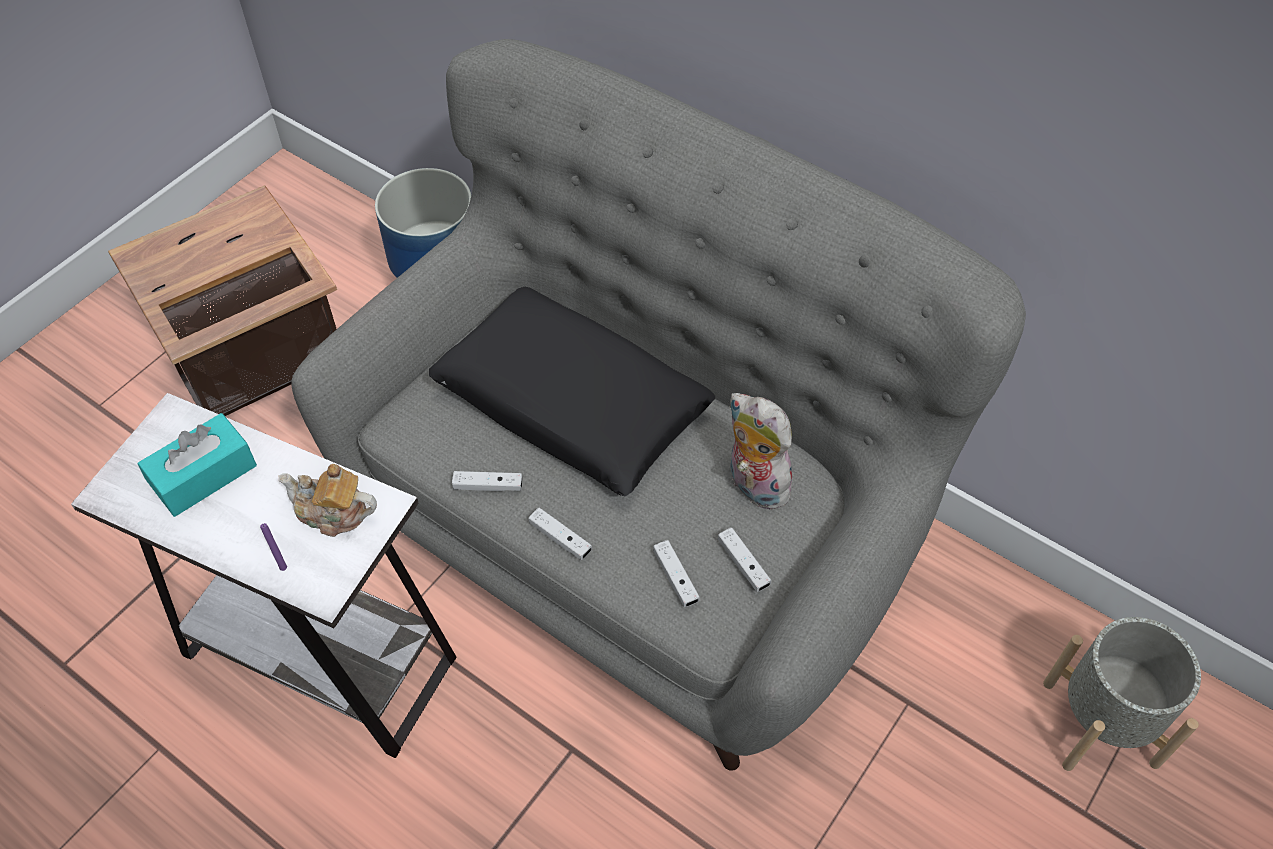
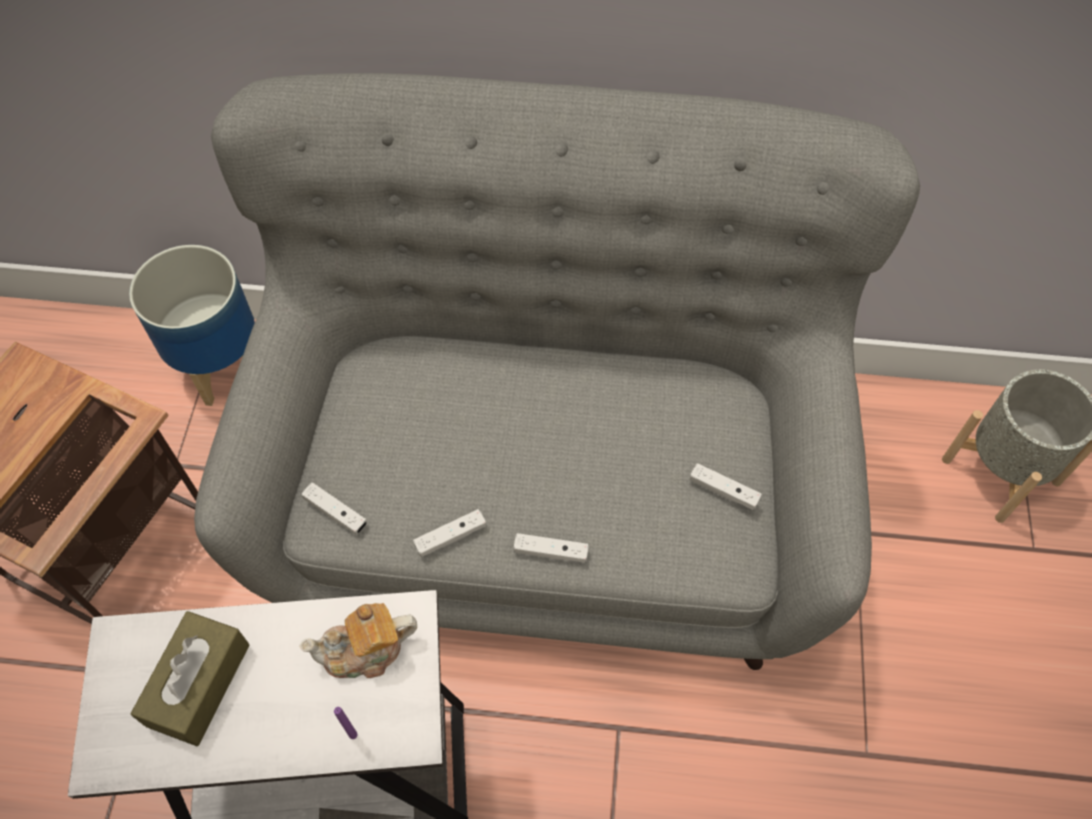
camera: 30 degrees left, 5 degrees up
turquoise tissue box [138,413,257,517] -> brown tissue box [130,611,249,746]
black pillow [429,287,715,496] -> none
white game controller [653,540,700,607] -> white game controller moved to [301,482,367,535]
plush toy [729,393,797,510] -> none

